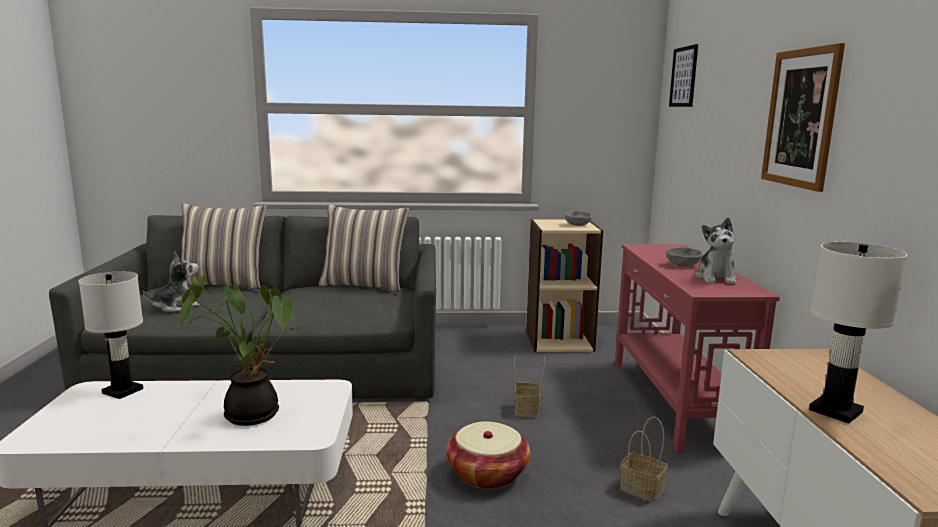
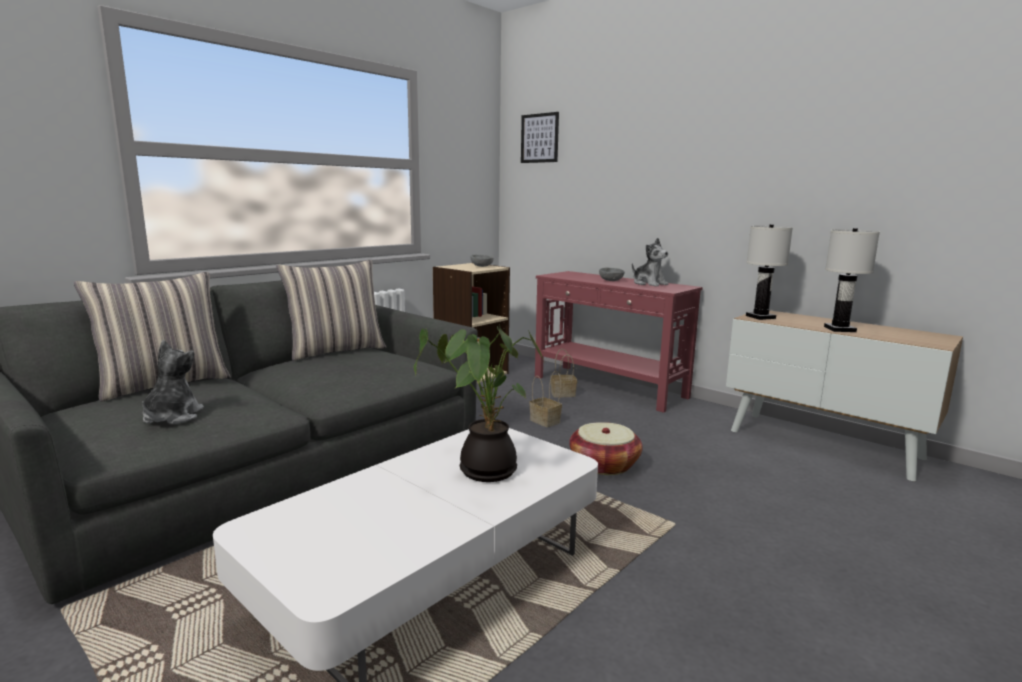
camera: 45 degrees left, 0 degrees up
white table lamp [79,271,143,399] -> white table lamp moved to [746,224,793,320]
basket [620,417,668,502] -> basket moved to [550,349,577,397]
picture [761,43,845,192] -> none

